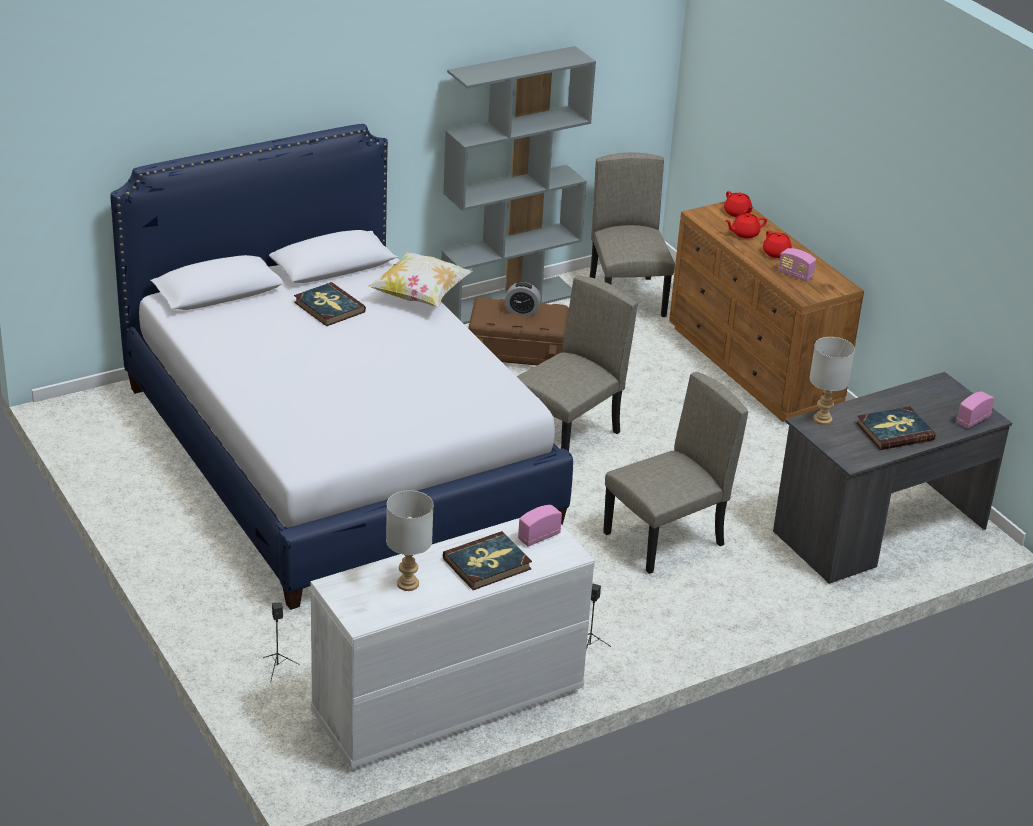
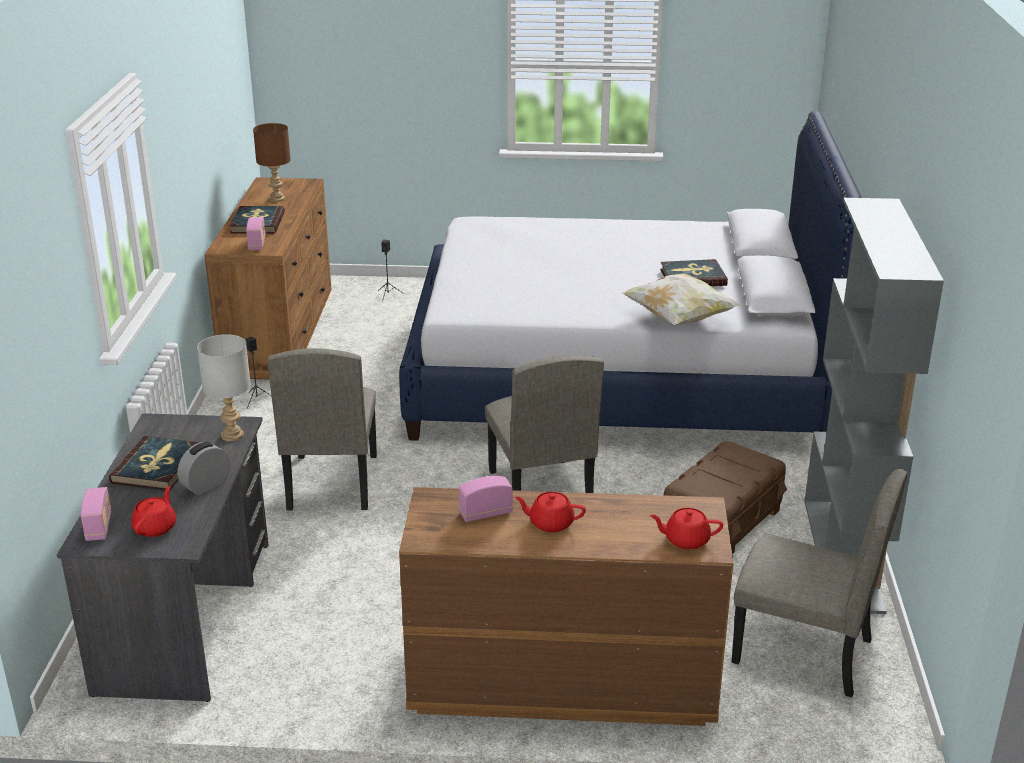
camera: 125 degrees right, 5 degrees down
white dresser [310,518,595,769] -> brown dresser [205,177,332,380]
grey table lamp [386,490,434,591] -> brown table lamp [253,123,291,202]
alarm clock [505,282,541,316] -> alarm clock moved to [178,442,230,495]
red teapot [725,213,767,238] -> red teapot moved to [131,486,176,537]

